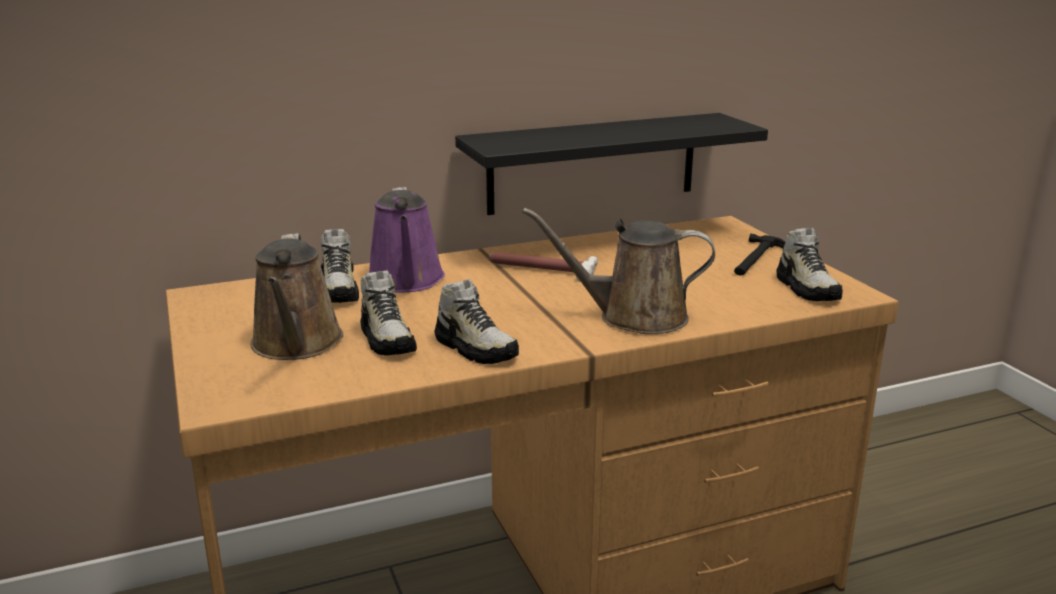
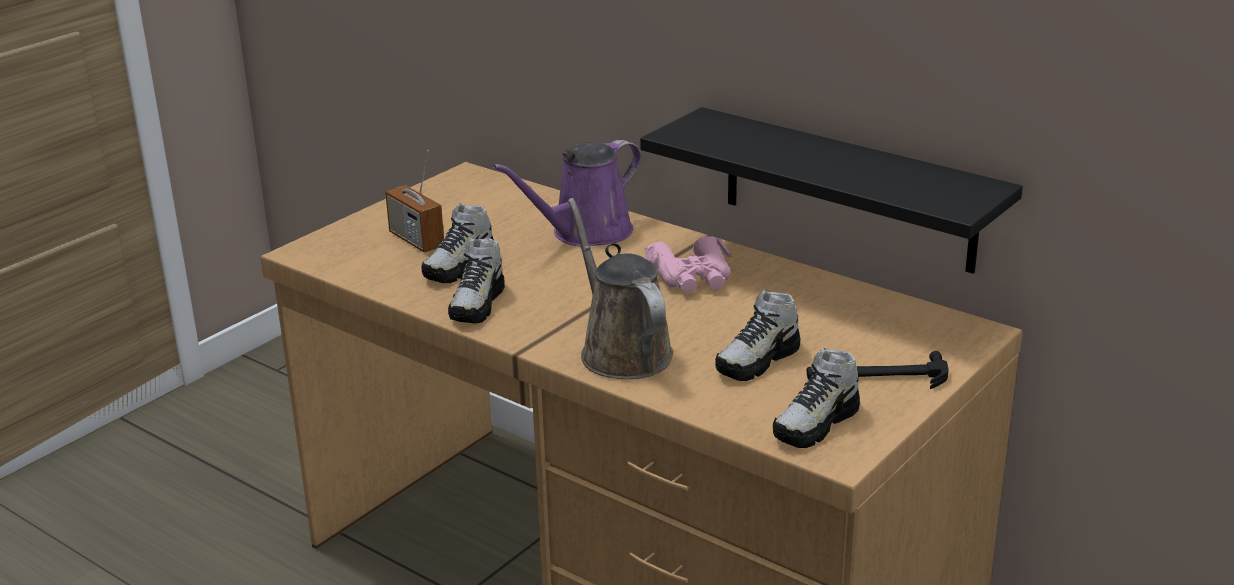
camera: 60 degrees right, 5 degrees up
brown watering can [250,233,343,360] -> radio [385,150,444,253]
shoe [321,229,359,303] -> shoe moved to [715,289,800,381]
hammer [489,252,598,281] -> pink binoculars [644,236,732,293]

